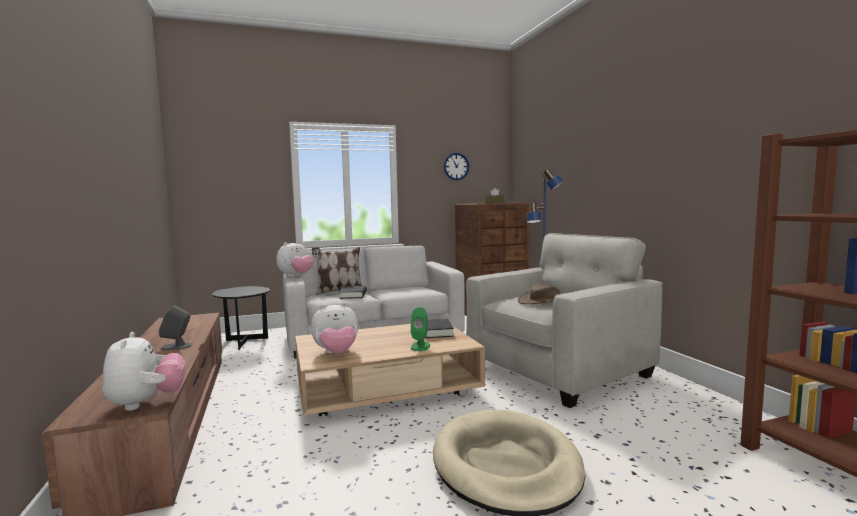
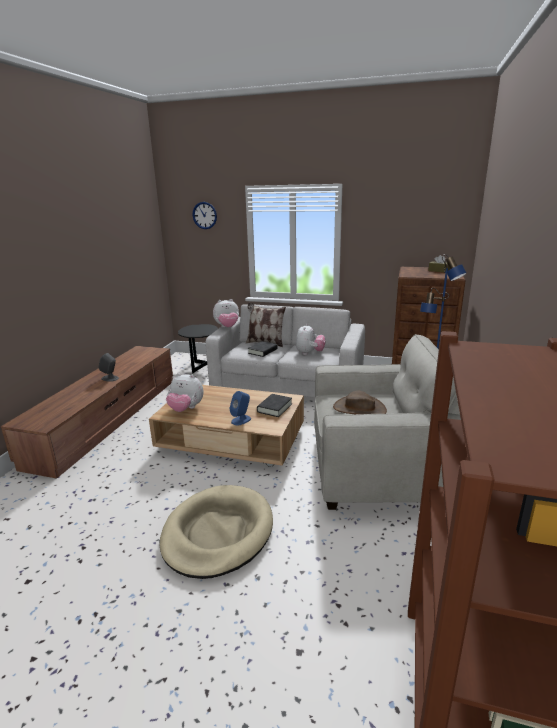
camera: 35 degrees right, 15 degrees up
plush toy [102,332,185,411] -> plush toy moved to [296,323,325,355]
green speaker [411,307,430,351] -> blue speaker [230,391,251,425]
wall clock [444,153,469,181] -> wall clock moved to [193,202,217,229]

